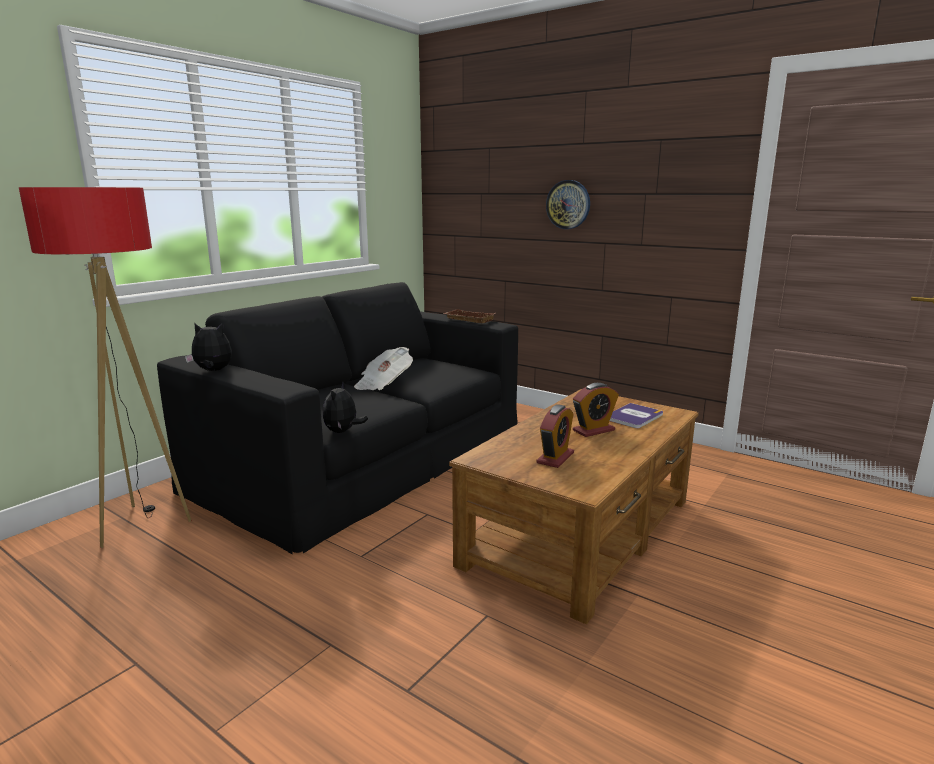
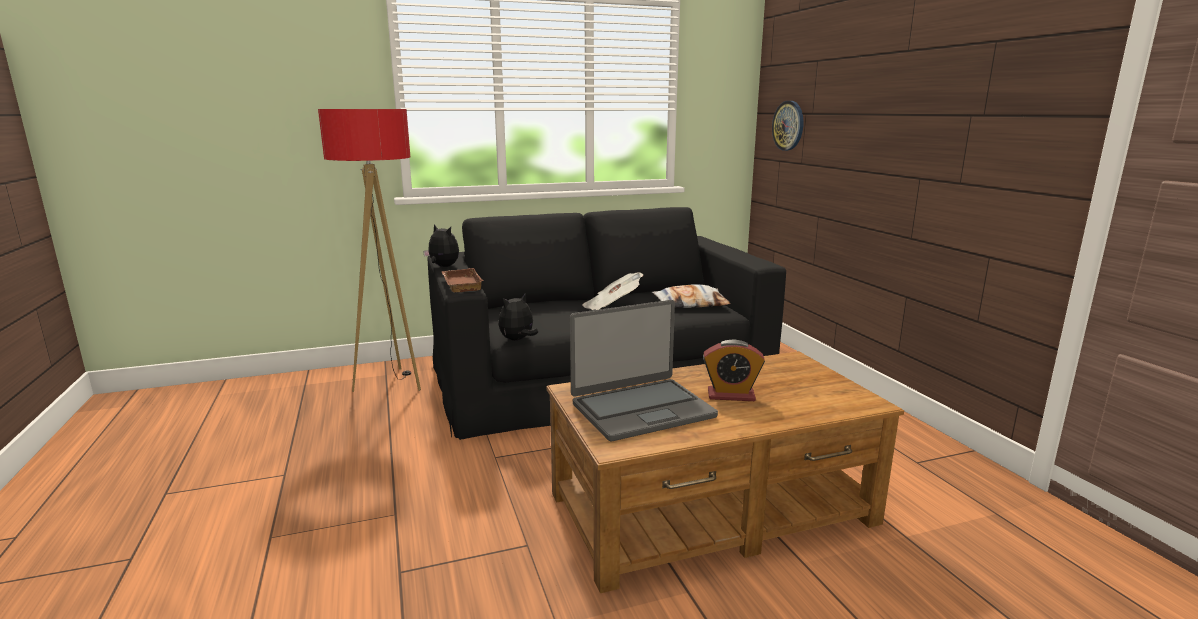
camera: 35 degrees right, 0 degrees up
brown tray [443,309,495,323] -> brown tray moved to [442,268,484,292]
alarm clock [537,405,574,468] -> laptop [570,300,718,441]
wall clock [546,180,590,229] -> wall clock moved to [772,101,804,151]
book [610,403,663,428] -> none
none -> pillow [652,284,731,308]

